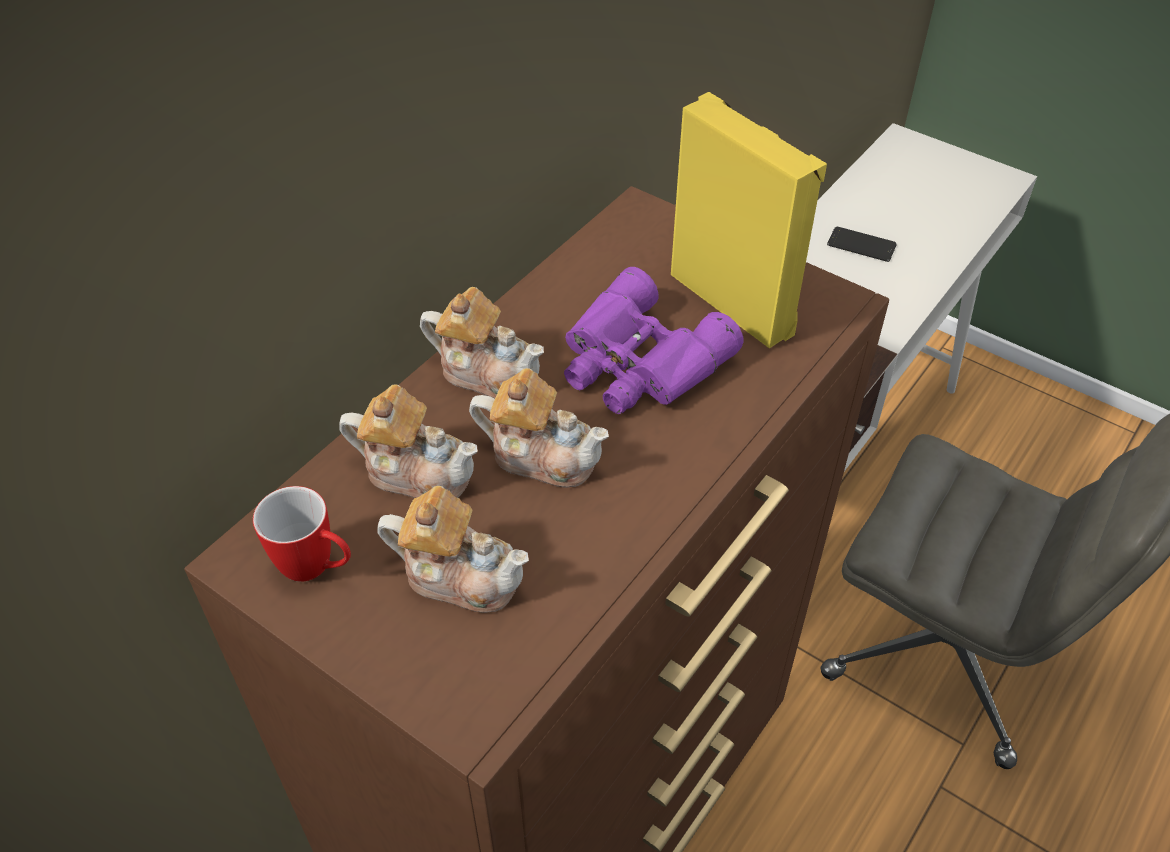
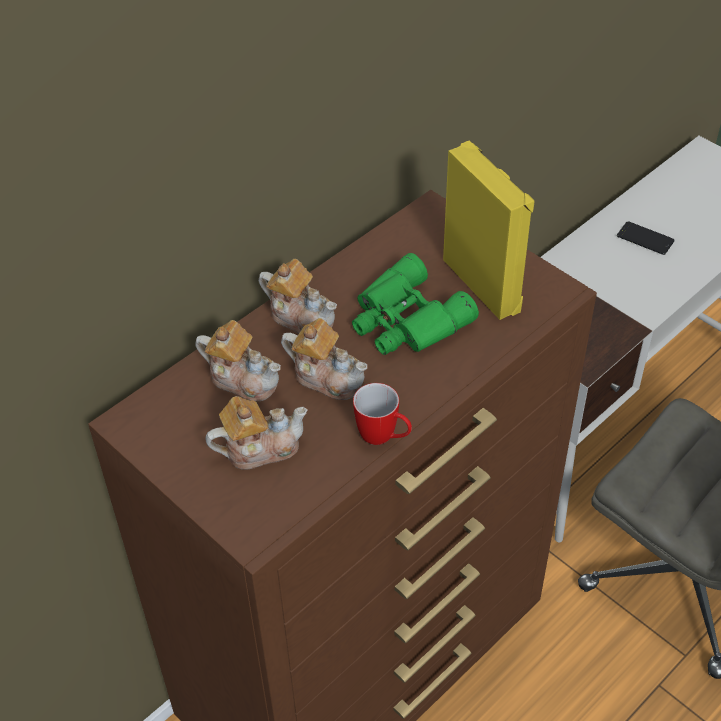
camera: 10 degrees right, 0 degrees up
mug [253,486,351,582] -> mug moved to [353,383,412,445]
teapot [377,486,529,613] -> teapot turned 45 degrees counterclockwise [206,396,308,470]
purple binoculars [564,267,744,414] -> green binoculars [352,253,479,355]

